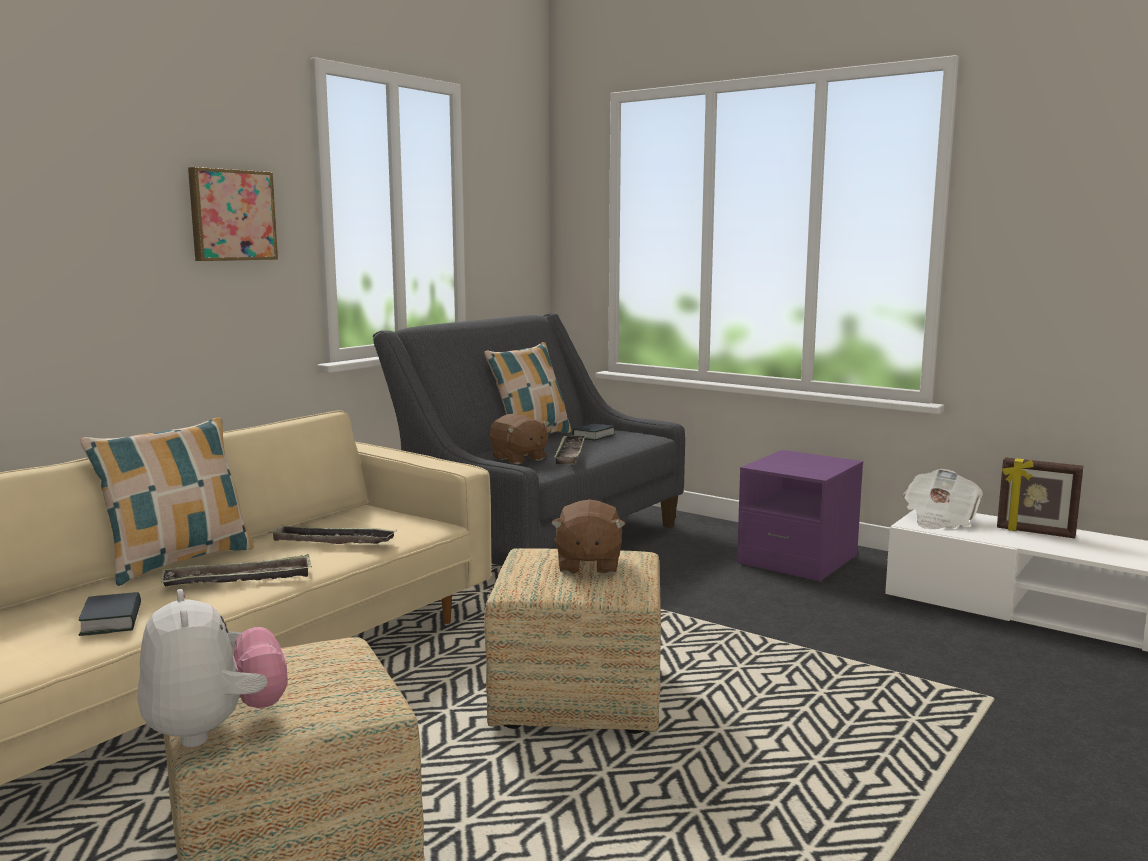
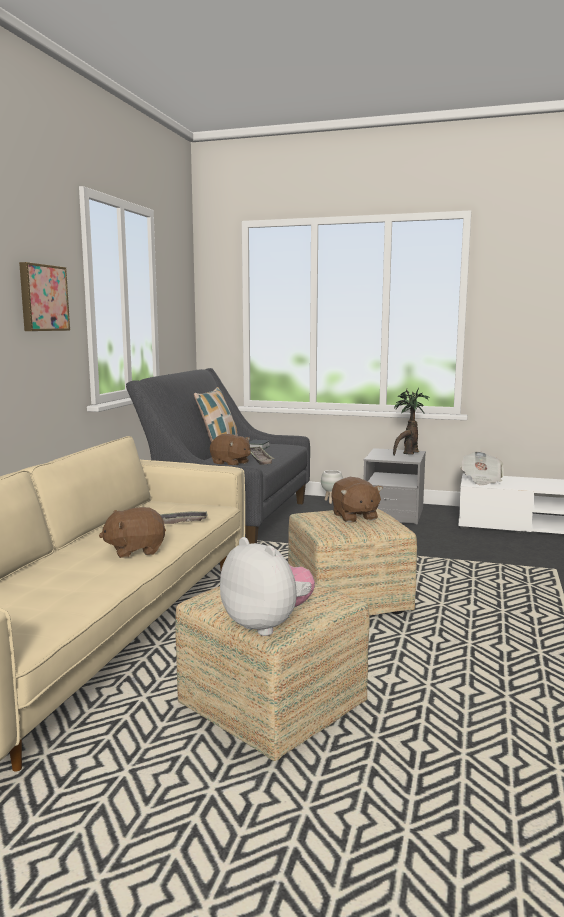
camera: 20 degrees left, 0 degrees up
book [79,592,141,636] -> none
pillow [80,417,254,586] -> none
tray [161,554,312,587] -> brown plush toy [99,507,166,558]
purple nightstand [737,450,863,582] -> grey nightstand [364,448,426,524]
picture frame [997,457,1083,538] -> none
none -> white planter [321,470,343,504]
none -> potted plant [393,388,430,455]

